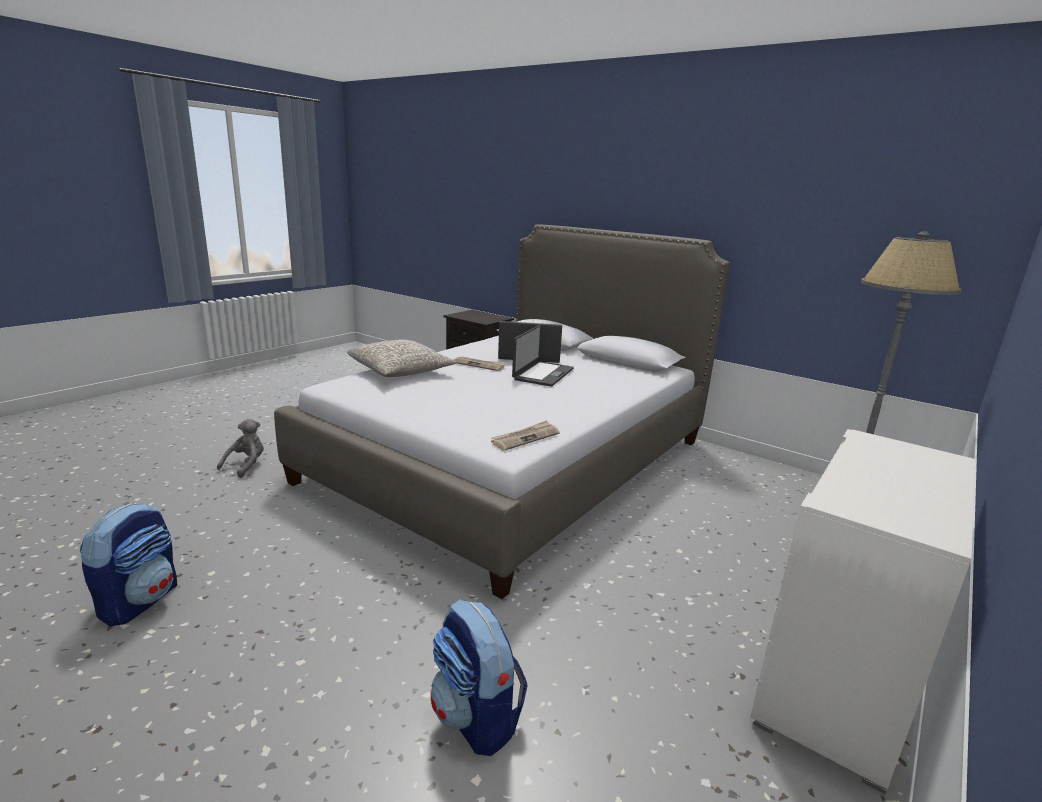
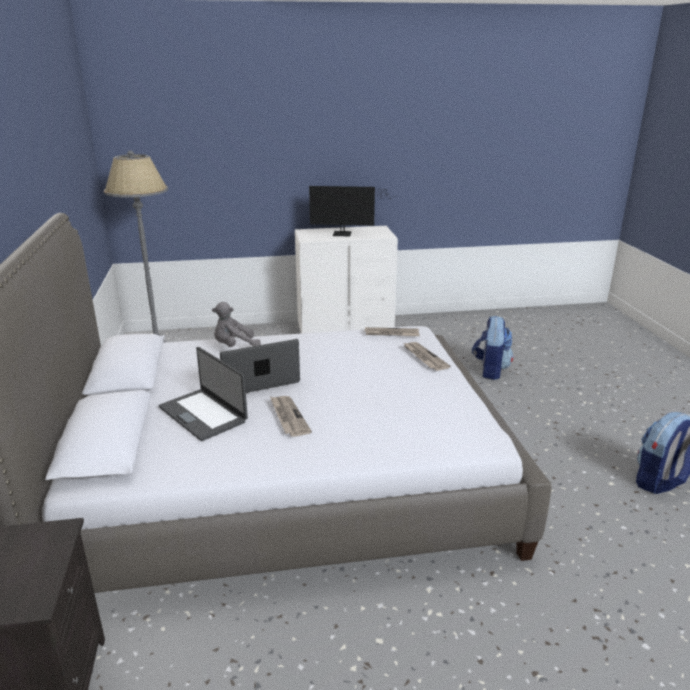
camera: 135 degrees left, 5 degrees up
grey plush toy [217,419,264,478] -> grey plush toy moved to [212,302,261,347]
grey pillow [347,340,457,377] -> none
none -> monitor [309,186,396,236]
none -> newspaper [404,342,451,371]

